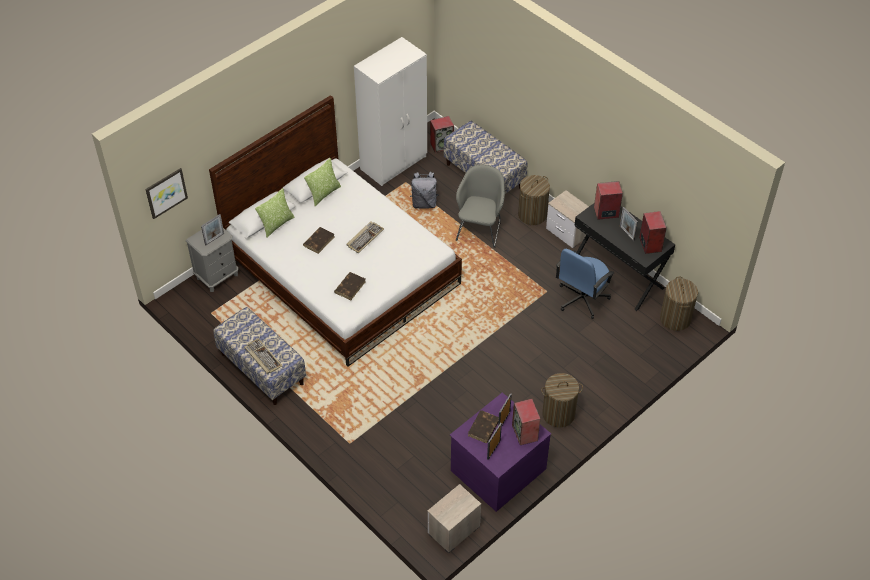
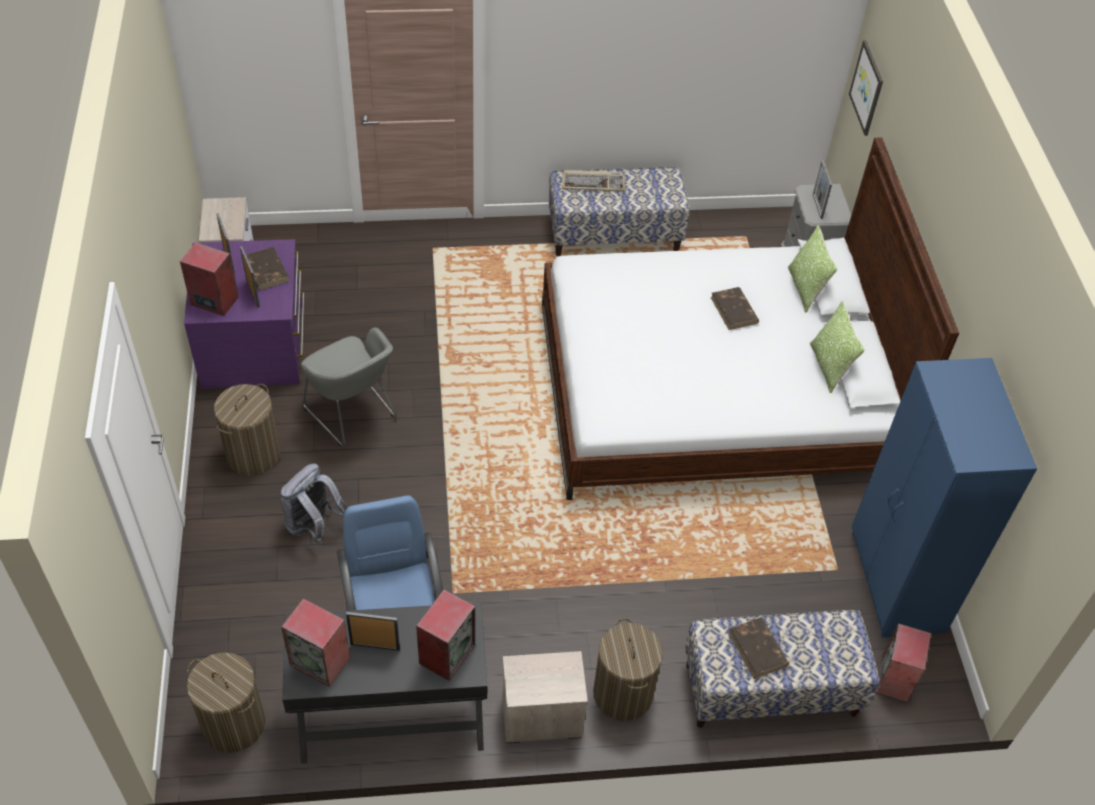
camera: 125 degrees right, 0 degrees up
brown book [334,272,366,300] -> brown book moved to [728,617,789,679]
keyboard [346,221,384,253] -> none
white wardrobe [354,37,427,186] -> blue wardrobe [851,358,1037,637]
grey backpack [410,172,438,209] -> grey backpack moved to [280,464,347,544]
grey armchair [456,164,505,247] -> grey armchair moved to [301,327,397,447]

